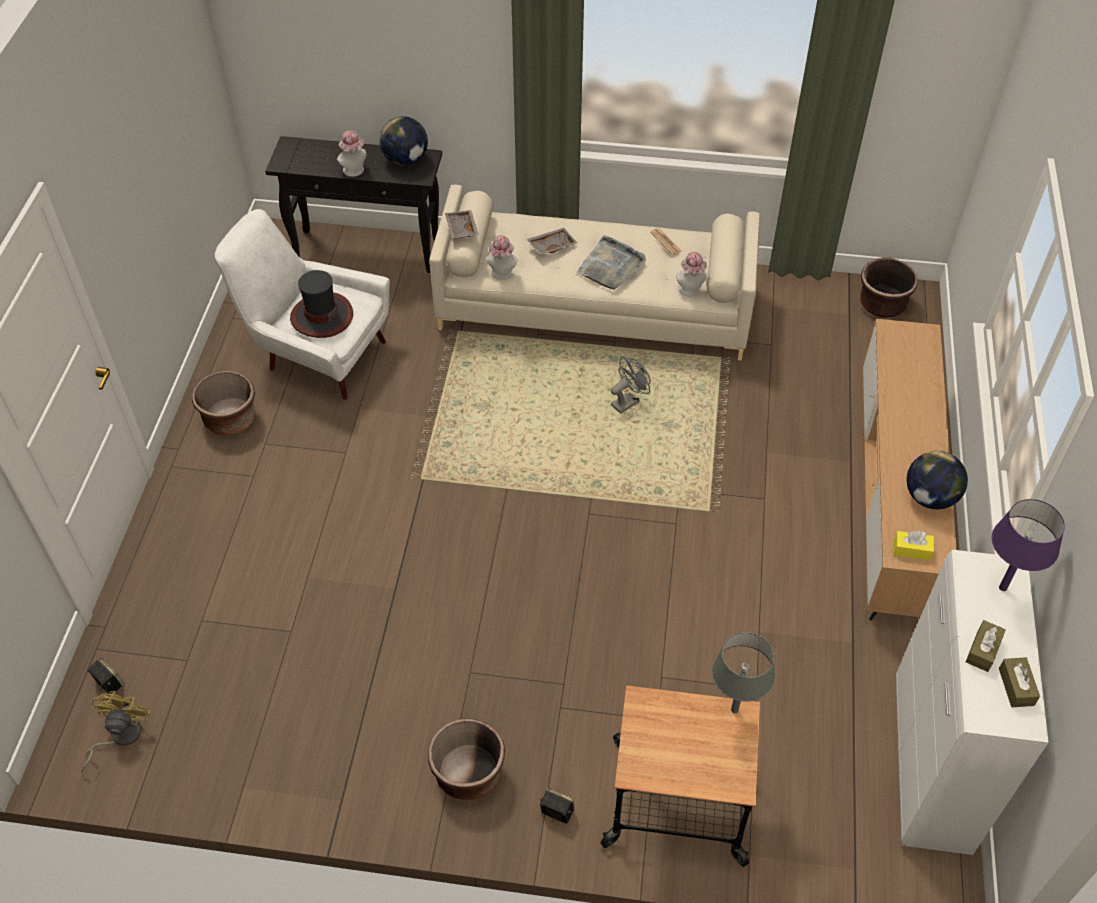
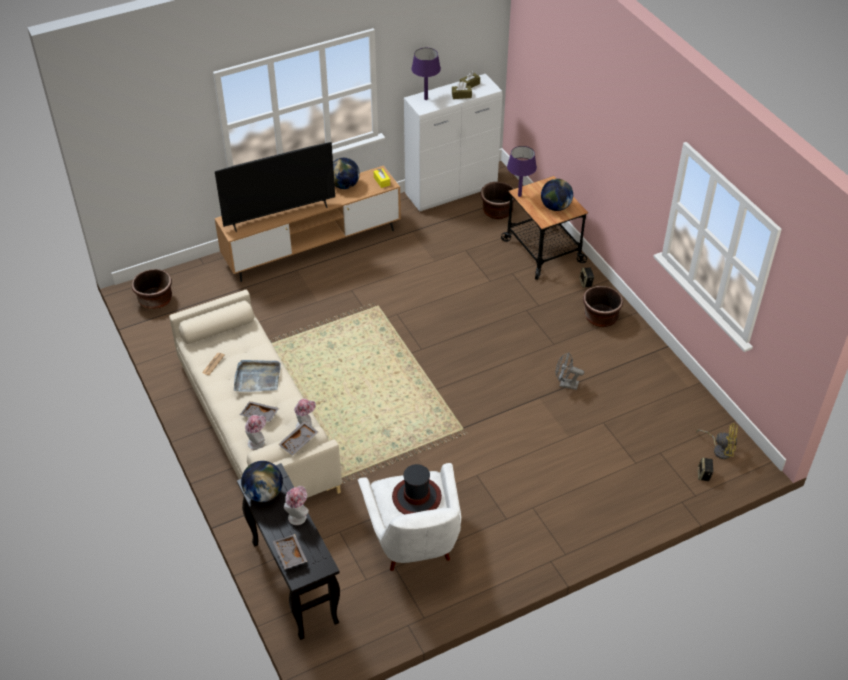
camera: 125 degrees left, 5 degrees down
yellow fan [81,691,150,773] -> yellow fan turned 135 degrees counterclockwise [696,424,738,459]
brown planter [192,371,255,436] -> brown planter moved to [481,182,515,219]
grey fan [611,357,651,414] -> grey fan moved to [556,353,584,390]
hat [676,252,707,297] -> hat moved to [245,415,266,450]
grey table lamp [712,632,775,713] -> purple table lamp [507,146,537,197]
none -> television [215,142,335,232]
none -> grey tray [273,534,308,569]
none -> globe [541,179,573,211]

